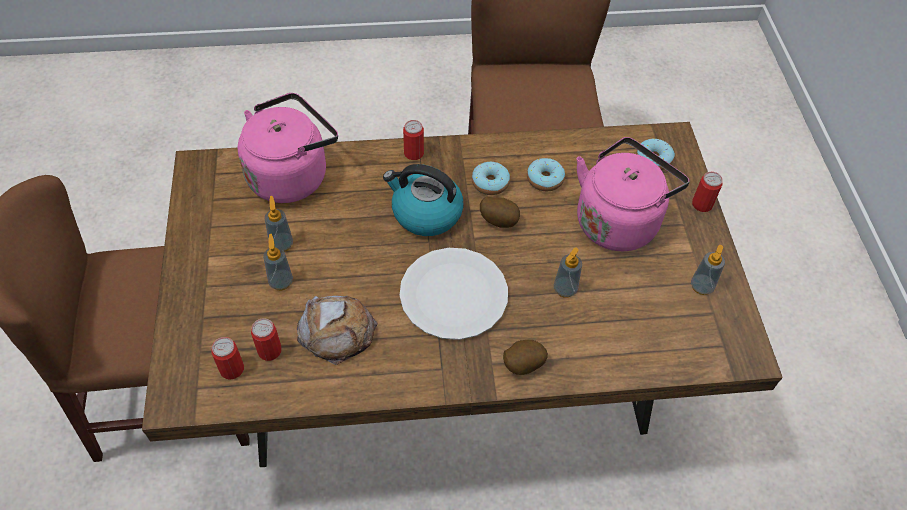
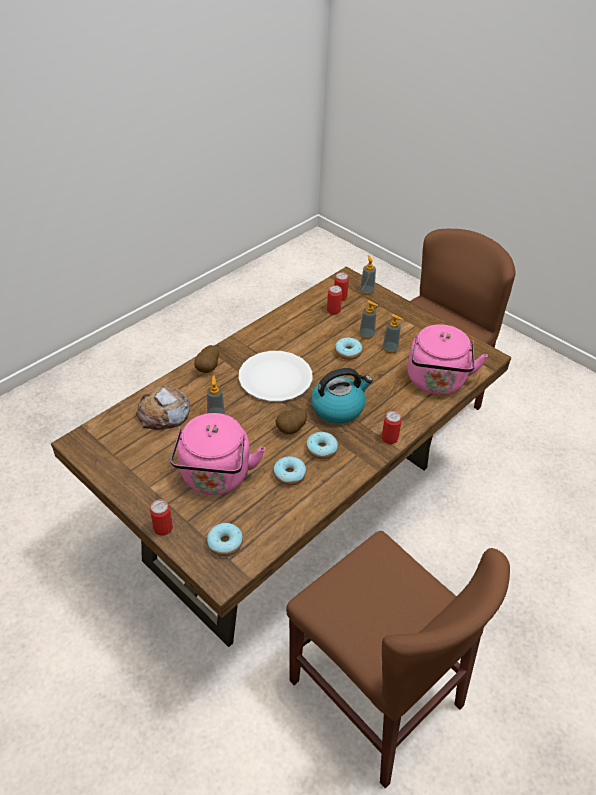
camera: 140 degrees right, 10 degrees down
bread [297,296,378,365] -> bread moved to [136,385,190,430]
soap dispenser [691,245,725,295] -> soap dispenser moved to [360,255,376,295]
none -> donut [335,337,363,360]

